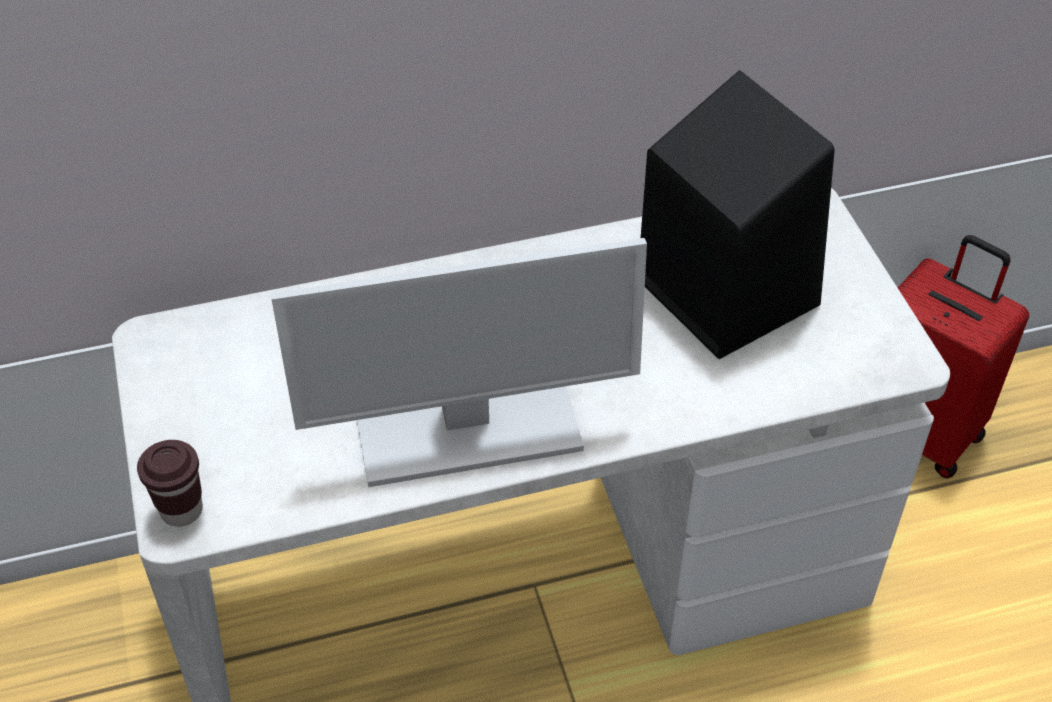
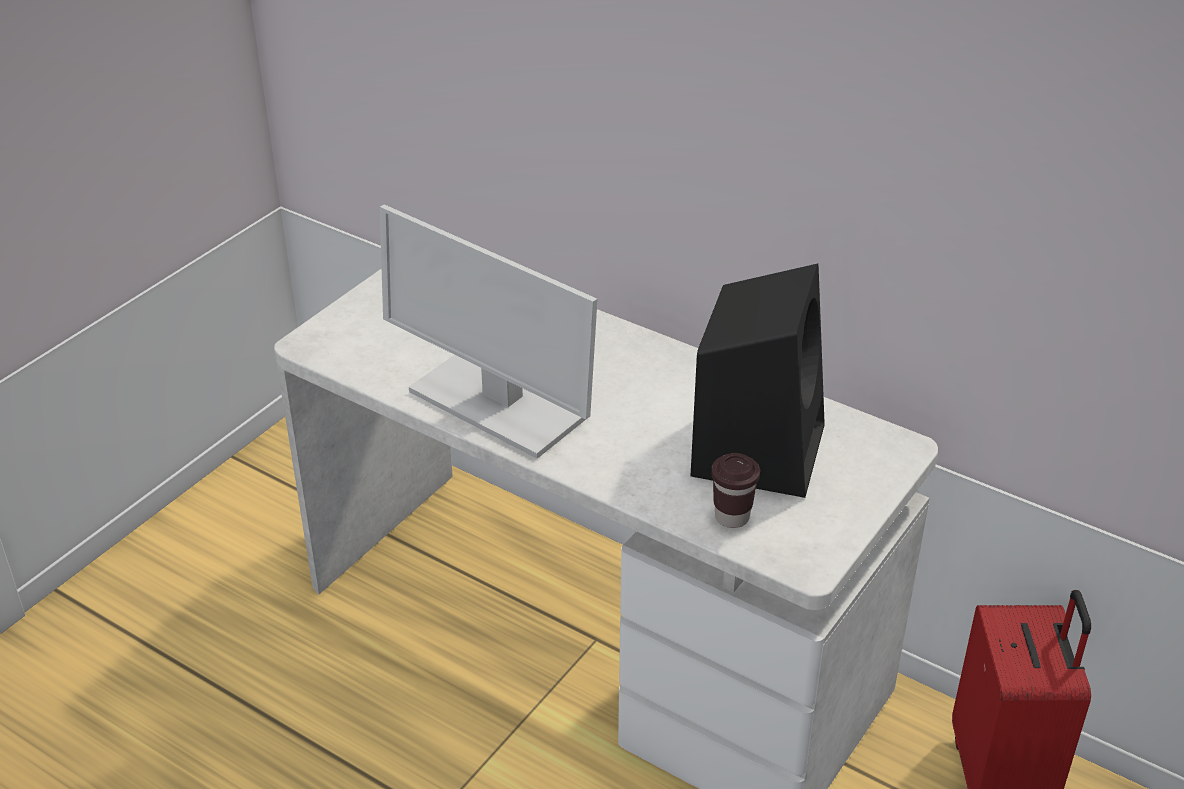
camera: 50 degrees right, 10 degrees down
brown cup [137,440,203,527] -> brown cup moved to [711,453,760,528]

